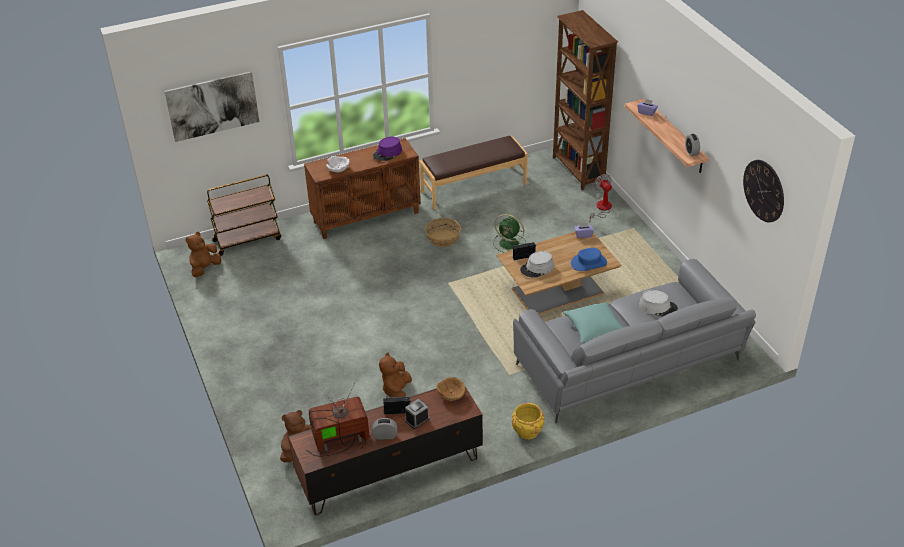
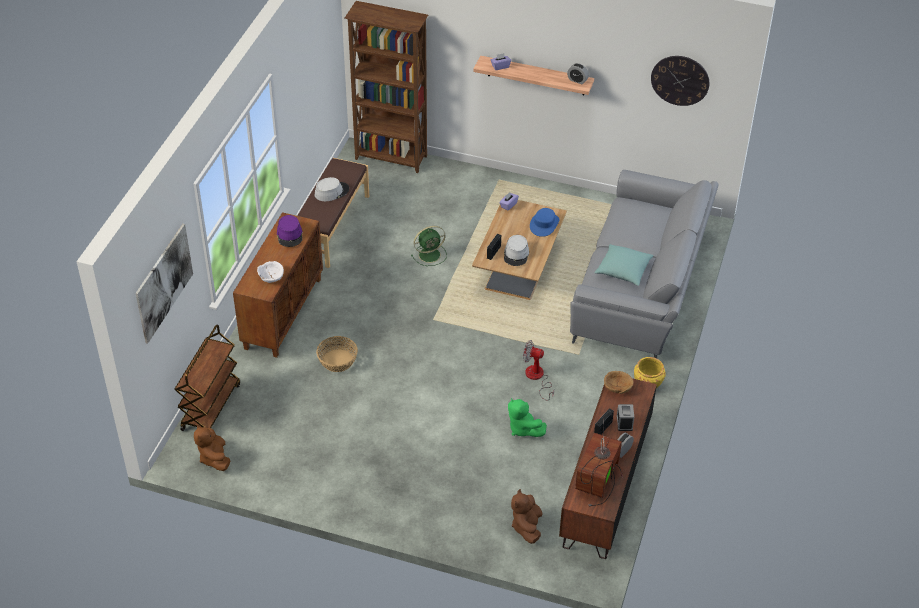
camera: 50 degrees left, 5 degrees up
brown plush toy [379,353,412,398] -> green plush toy [508,398,547,437]
basket [425,218,461,247] -> basket moved to [316,336,358,372]
fan [589,174,612,222] -> fan moved to [523,340,554,401]
grey hat [639,290,678,316] -> grey hat moved to [315,177,349,201]

